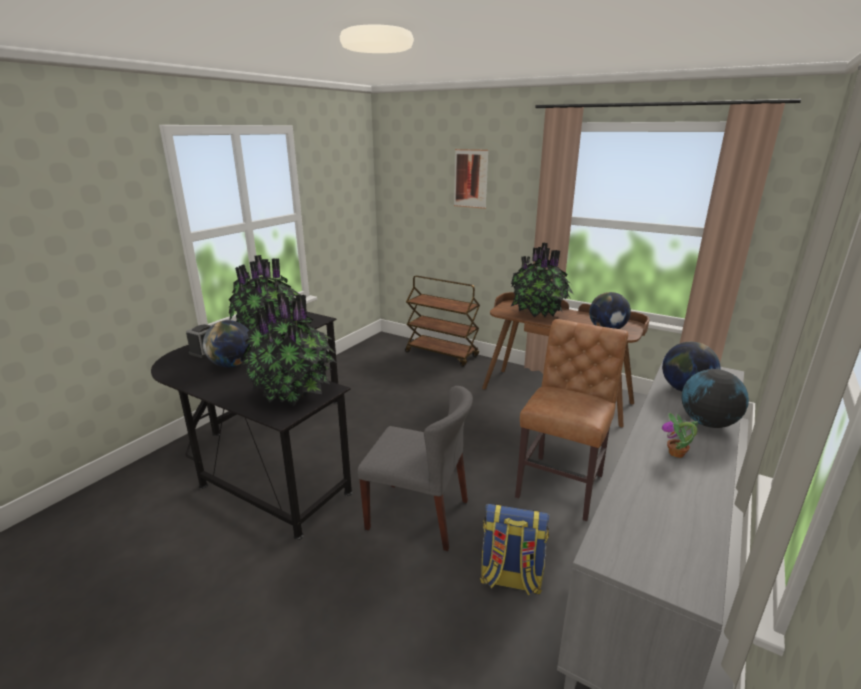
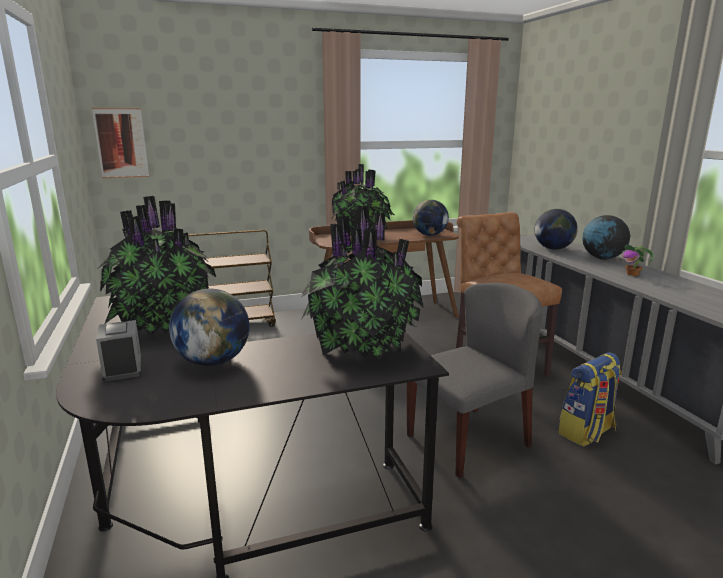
camera: 50 degrees left, 5 degrees down
picture [454,149,489,209] -> picture moved to [92,108,149,178]

